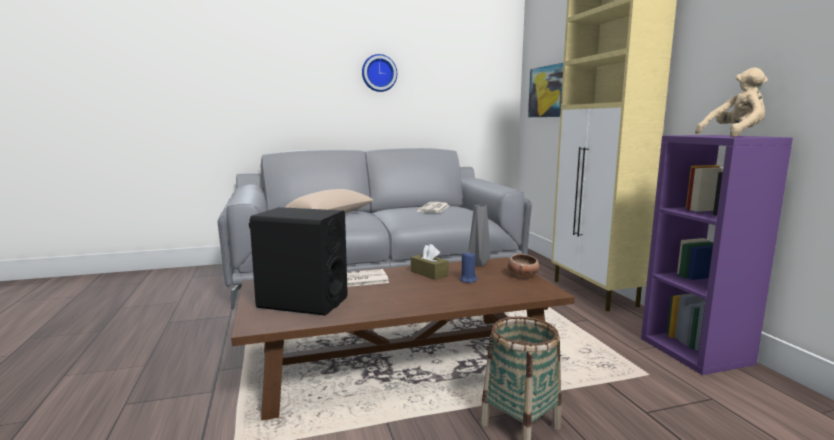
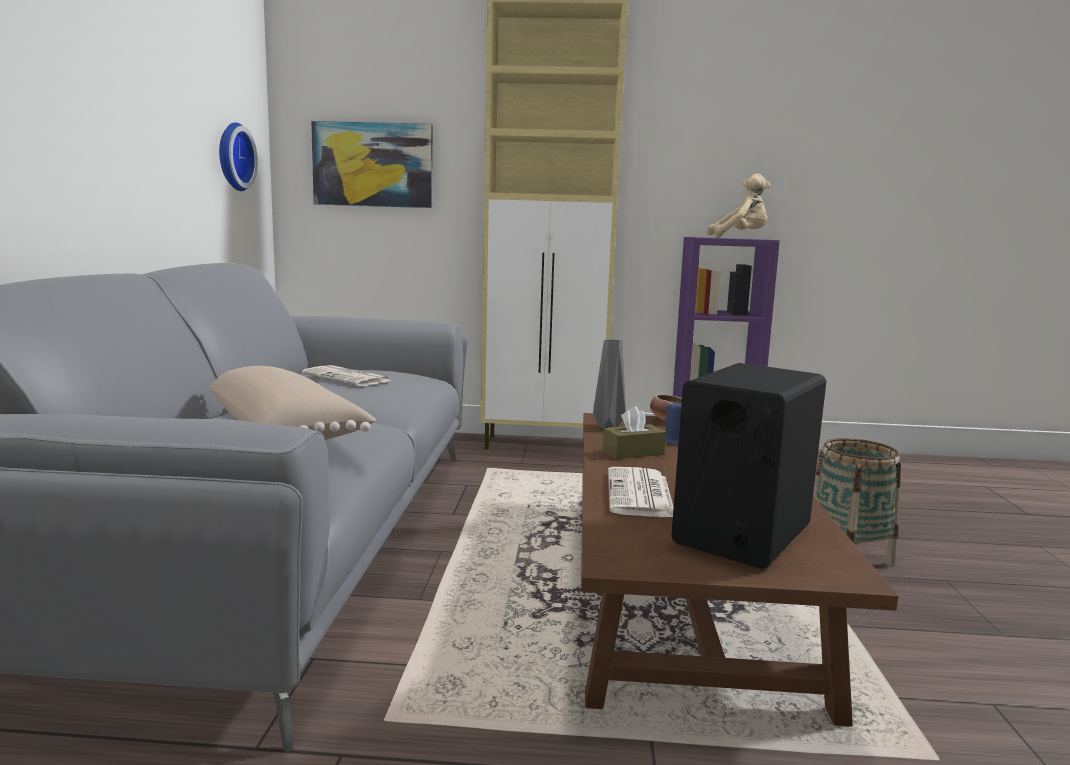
camera: 70 degrees left, 0 degrees up
wall clock [362,54,397,92] -> wall clock moved to [219,122,258,191]
beige plush toy [695,68,768,137] -> beige plush toy turned 90 degrees clockwise [707,174,771,238]

